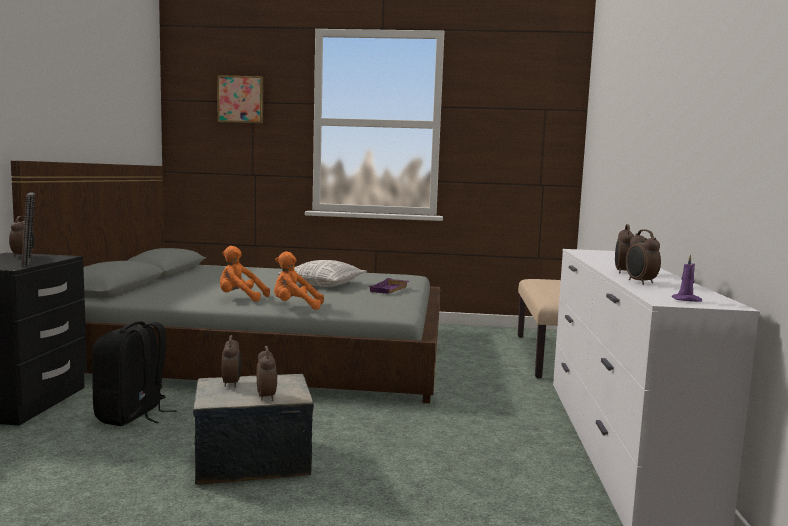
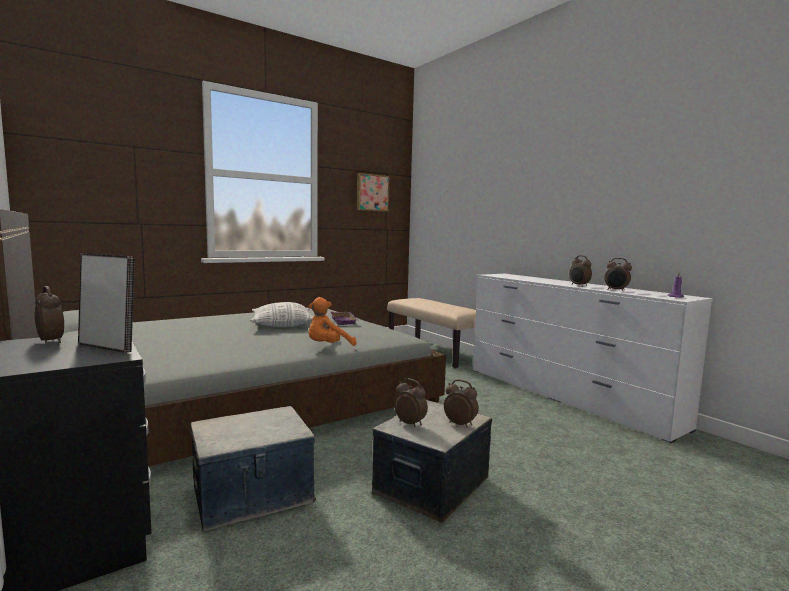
camera: 40 degrees left, 0 degrees up
black backpack [92,321,177,426] -> storage box [190,406,316,531]
picture [217,75,263,123] -> picture moved to [357,173,389,212]
orange plush toy [220,246,270,302] -> none

